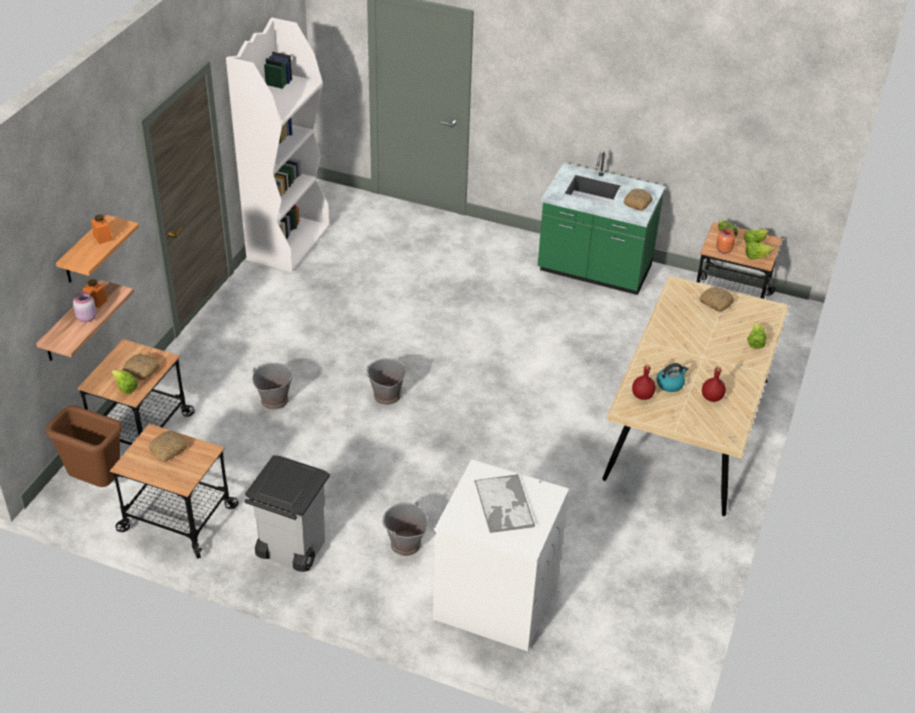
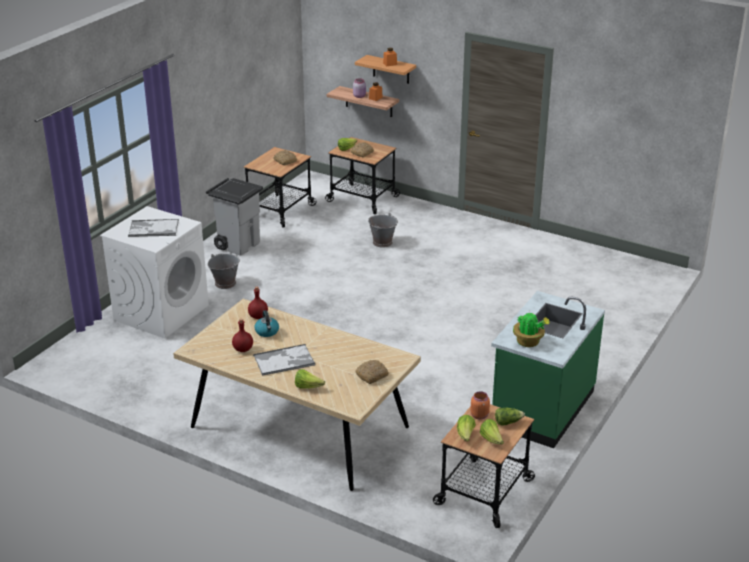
camera: 100 degrees right, 10 degrees down
brown trash can [45,405,122,487] -> none
white bookcase [226,17,330,272] -> none
grey bucket [366,358,407,405] -> none
bread [624,189,653,211] -> potted plant [513,312,550,347]
none -> tray [253,344,315,376]

